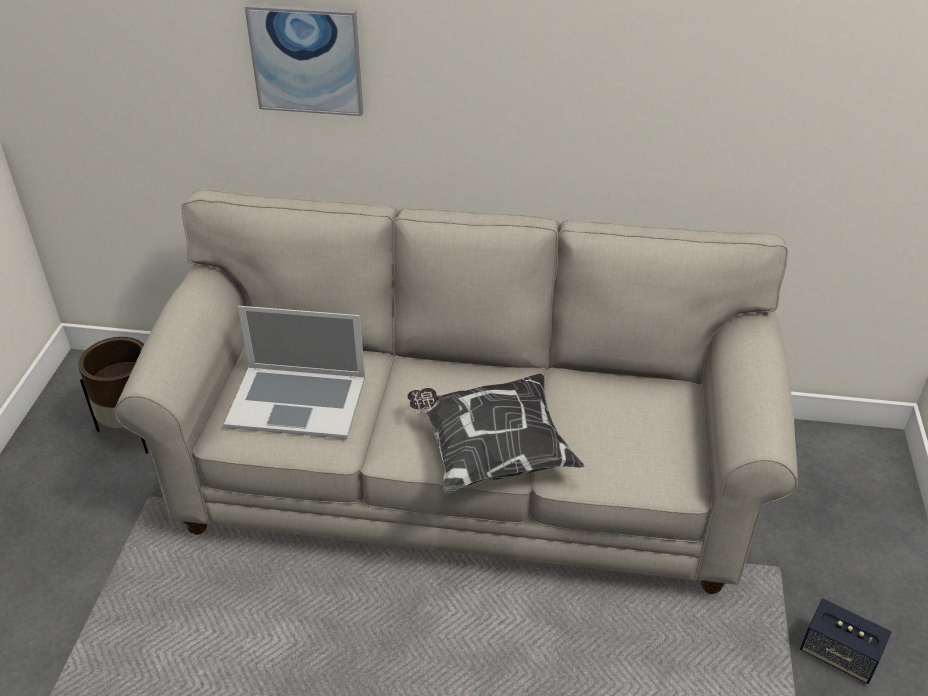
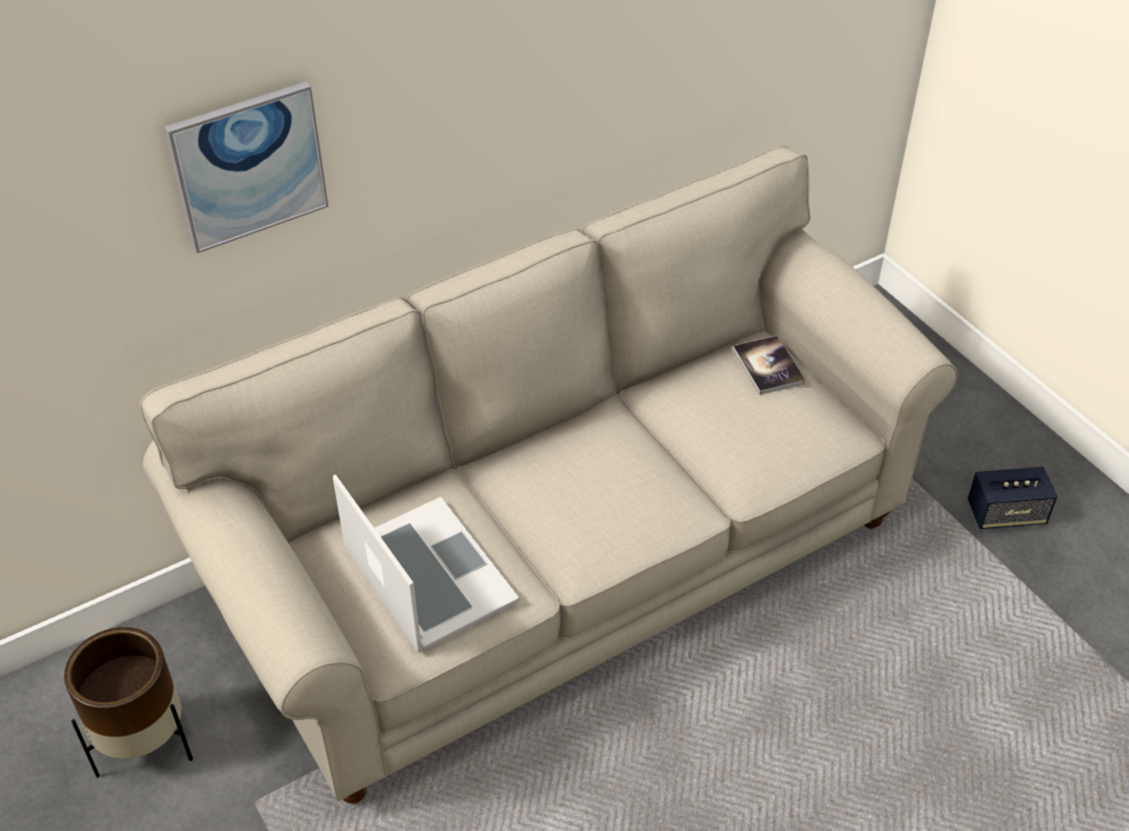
camera: 40 degrees left, 5 degrees up
laptop [224,306,365,439] -> laptop turned 90 degrees counterclockwise [333,474,520,653]
pillow [407,374,584,493] -> none
none -> book [733,336,805,395]

